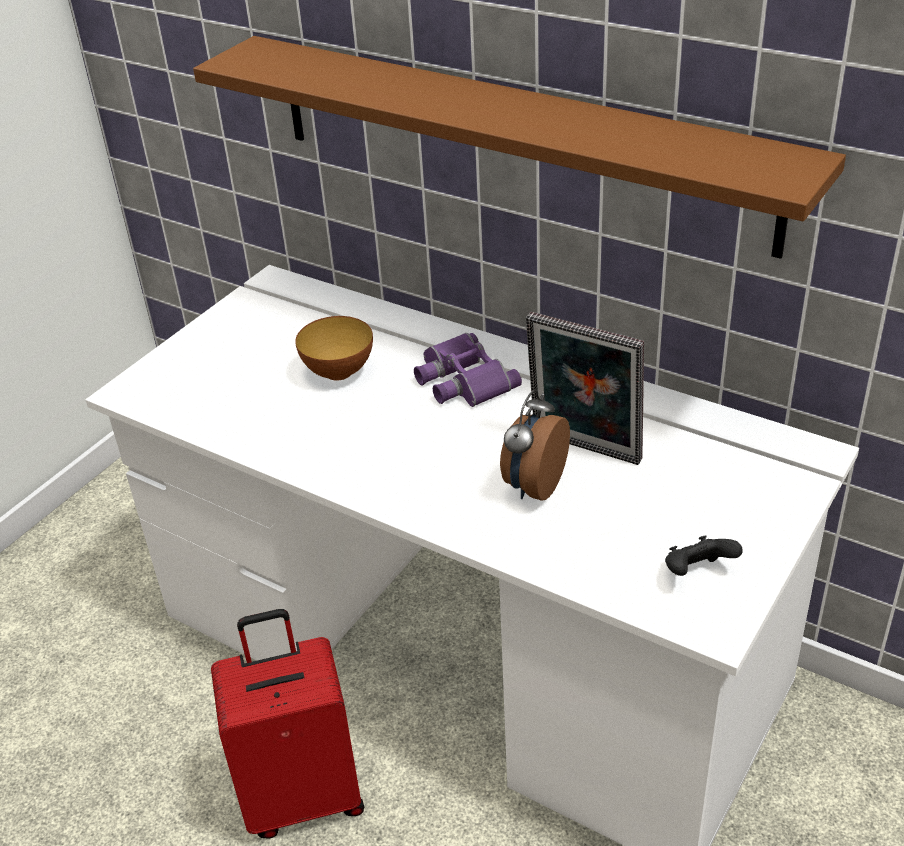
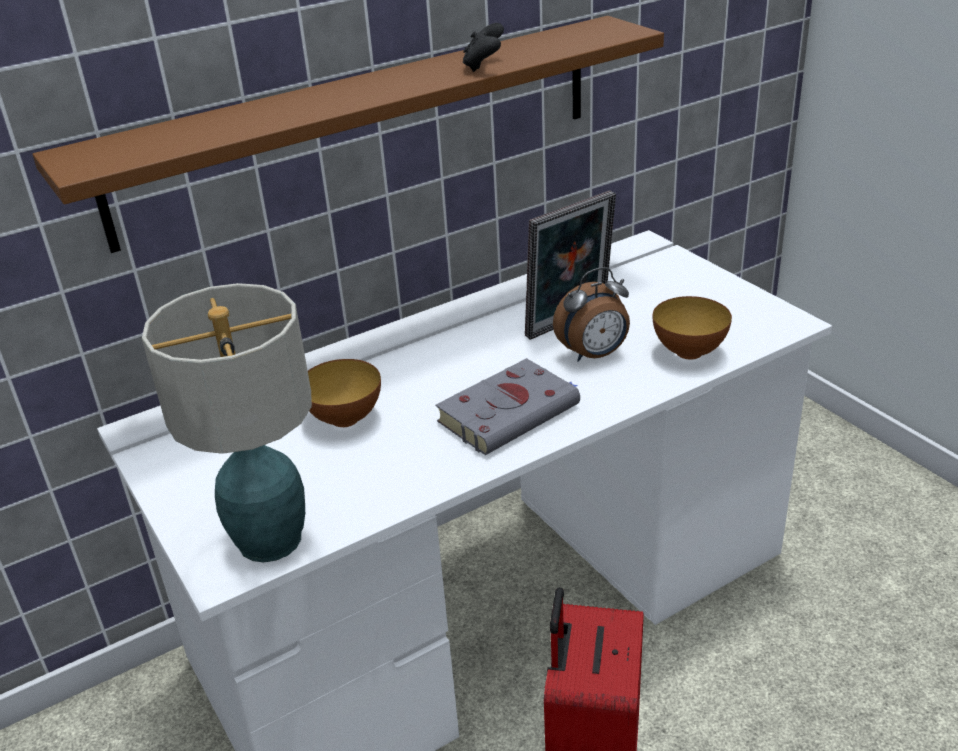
camera: 65 degrees left, 5 degrees down
purple binoculars [414,333,522,407] -> none
alarm clock [500,389,570,501] -> alarm clock turned 75 degrees counterclockwise [553,267,630,362]
black game controller [665,535,743,576] -> black game controller moved to [463,23,504,72]
none -> table lamp [142,283,312,563]
none -> grey book [435,358,580,455]
none -> bowl [652,296,732,360]

